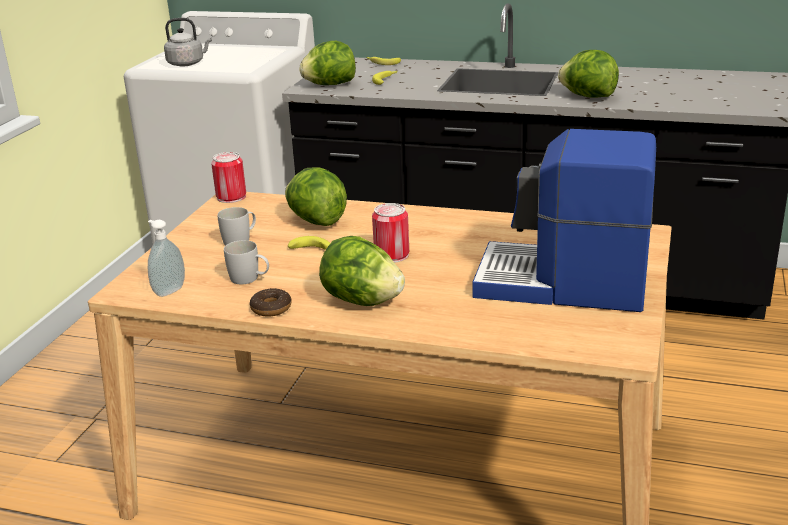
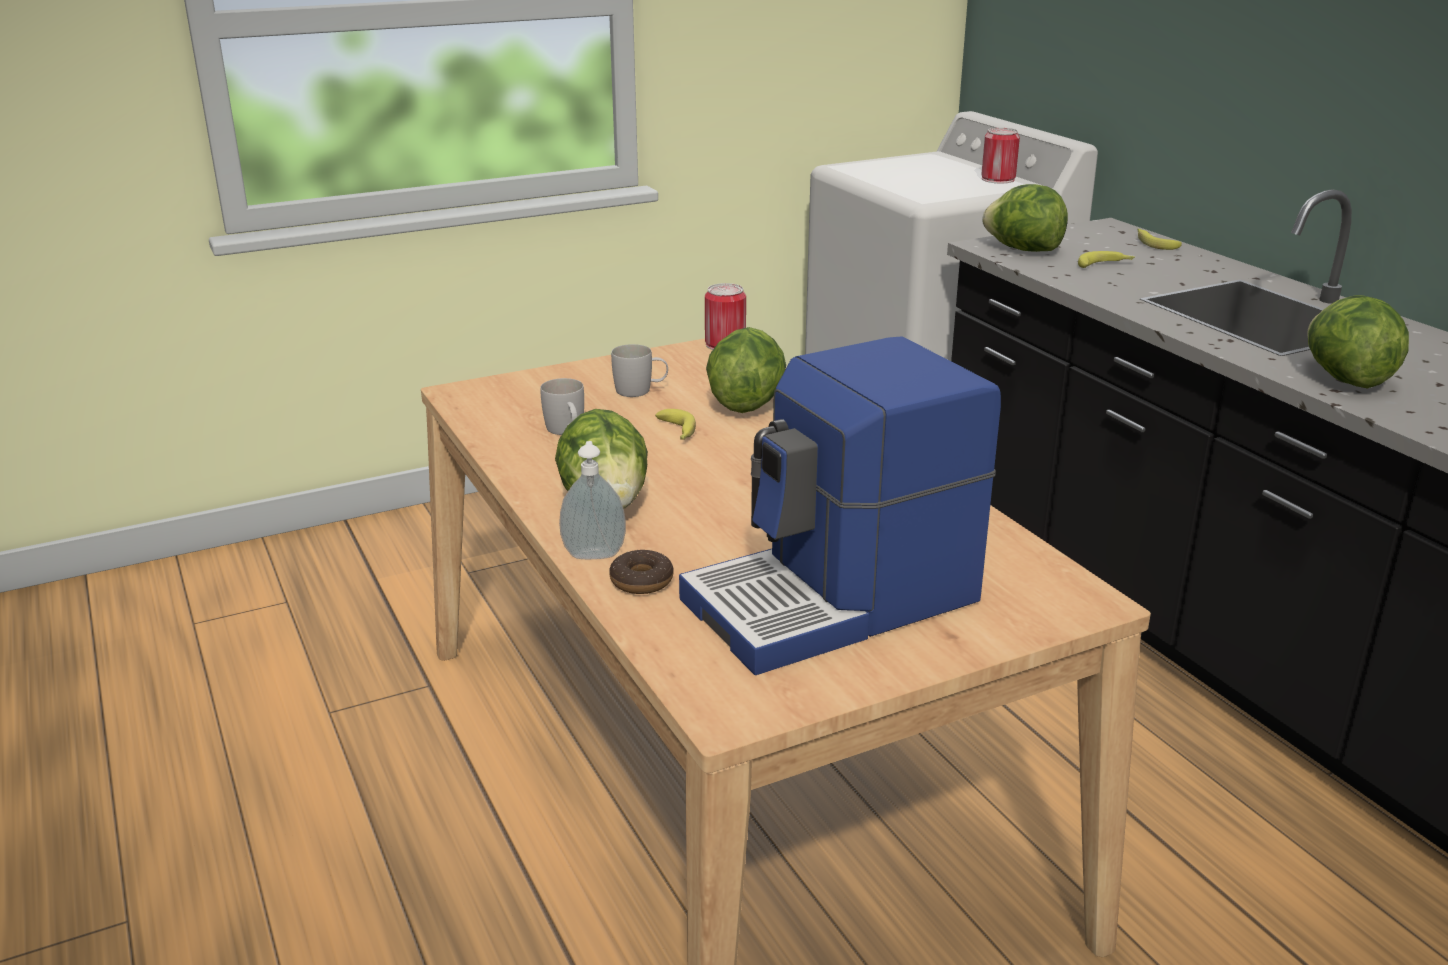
camera: 45 degrees right, 0 degrees up
soap dispenser [148,220,185,297] -> soap dispenser moved to [559,441,626,559]
grey kettle [164,18,212,67] -> none
donut [250,288,292,317] -> donut moved to [609,550,673,594]
can [372,203,409,263] -> can moved to [981,128,1020,183]
coffee machine [472,129,656,312] -> coffee machine turned 90 degrees counterclockwise [679,336,1001,675]

